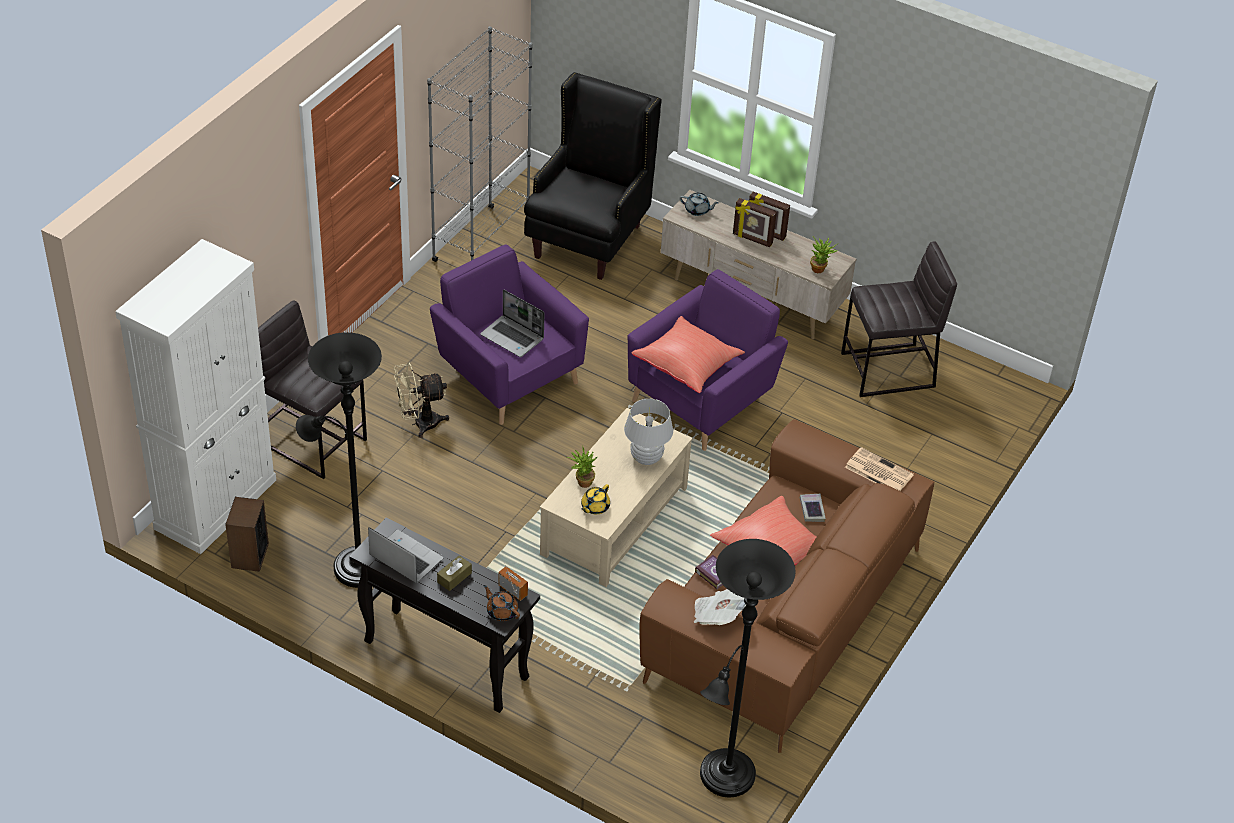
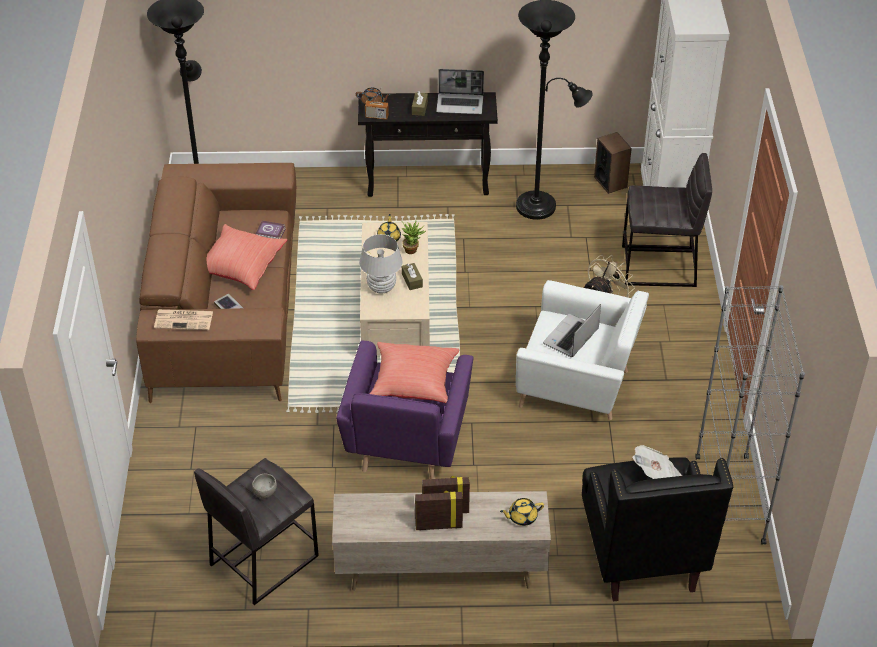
camera: 150 degrees right, 0 degrees up
purple armchair [430,244,589,425] -> white armchair [516,280,649,420]
laptop [480,289,544,357] -> laptop turned 60 degrees counterclockwise [543,304,601,357]
grey teapot [680,193,719,216] -> yellow teapot [500,498,544,526]
newspaper [694,589,746,625] -> newspaper moved to [632,445,682,479]
potted plant [810,236,838,273] -> none
none -> grey bowl [252,474,277,499]
none -> brown tissue box [402,263,423,290]

